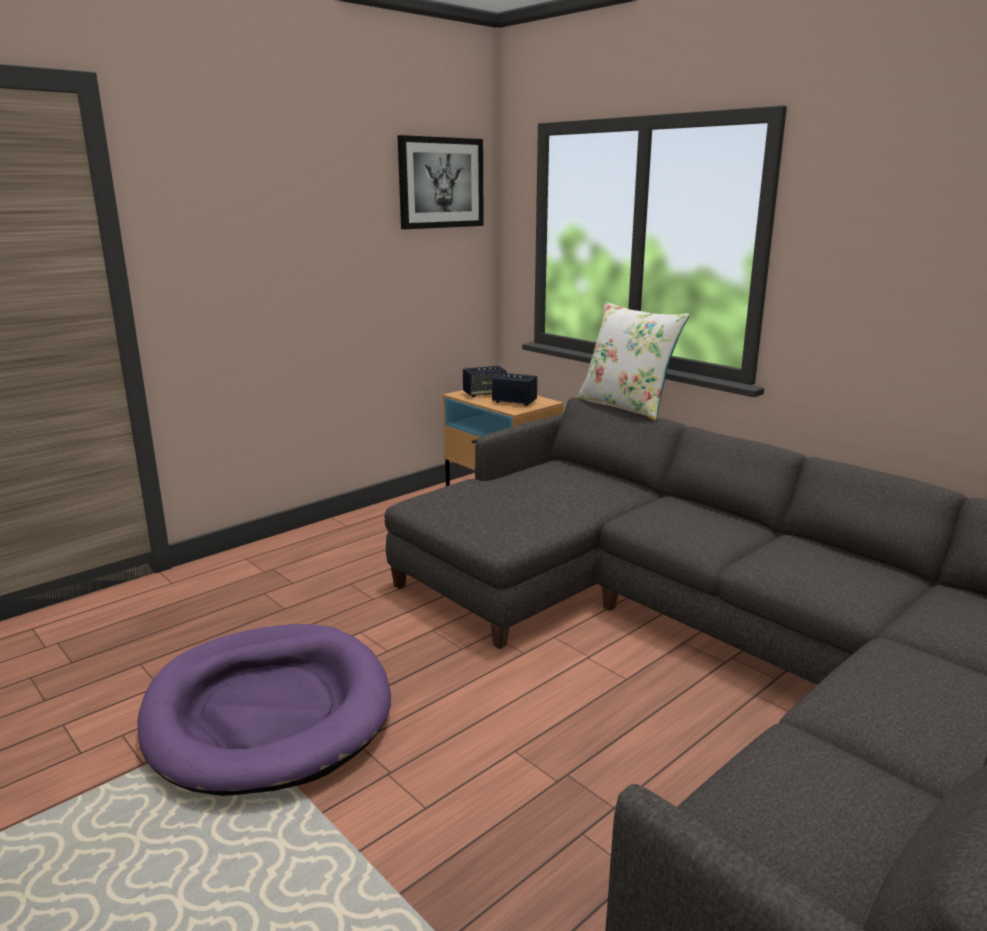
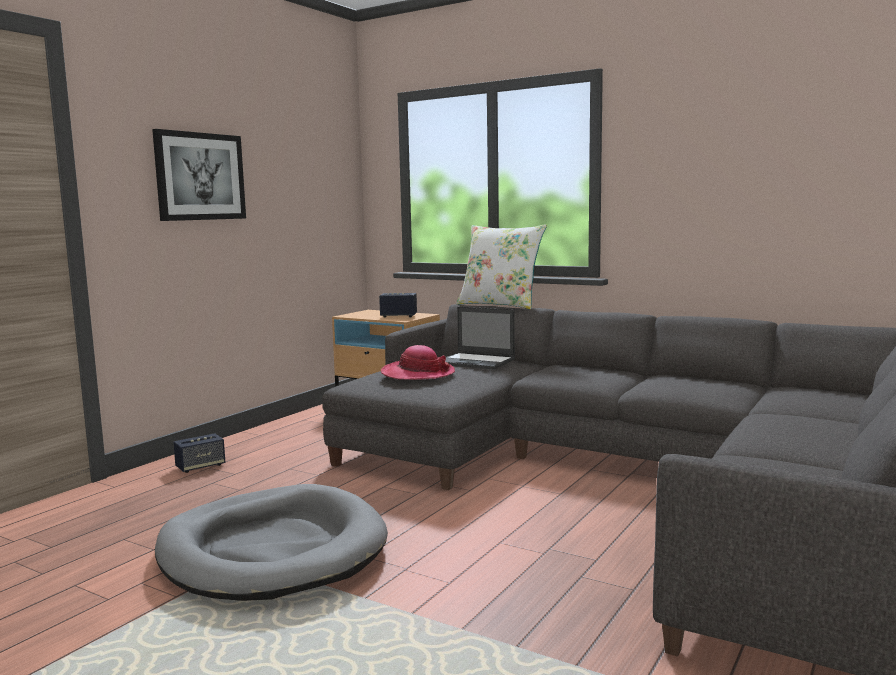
camera: 15 degrees left, 10 degrees down
purple dog bed [137,624,391,796] -> grey dog bed [155,484,388,601]
picture [397,135,484,229] -> picture moved to [152,129,246,221]
speaker [463,366,506,397] -> speaker moved to [173,433,225,473]
none -> hat [381,345,455,380]
none -> laptop [445,307,515,369]

